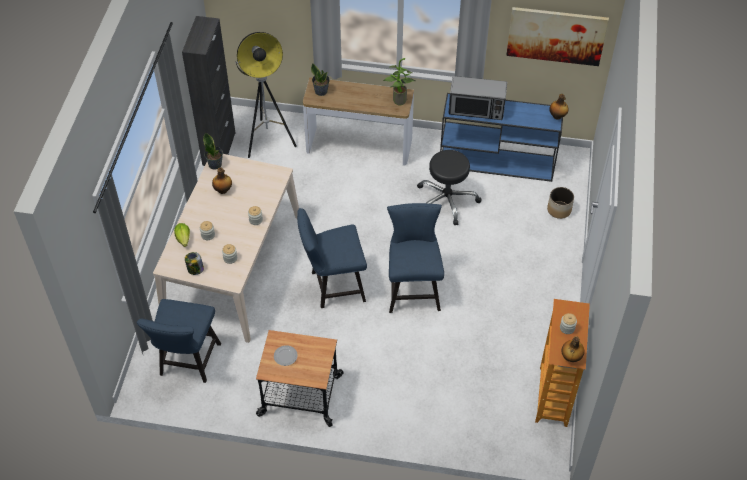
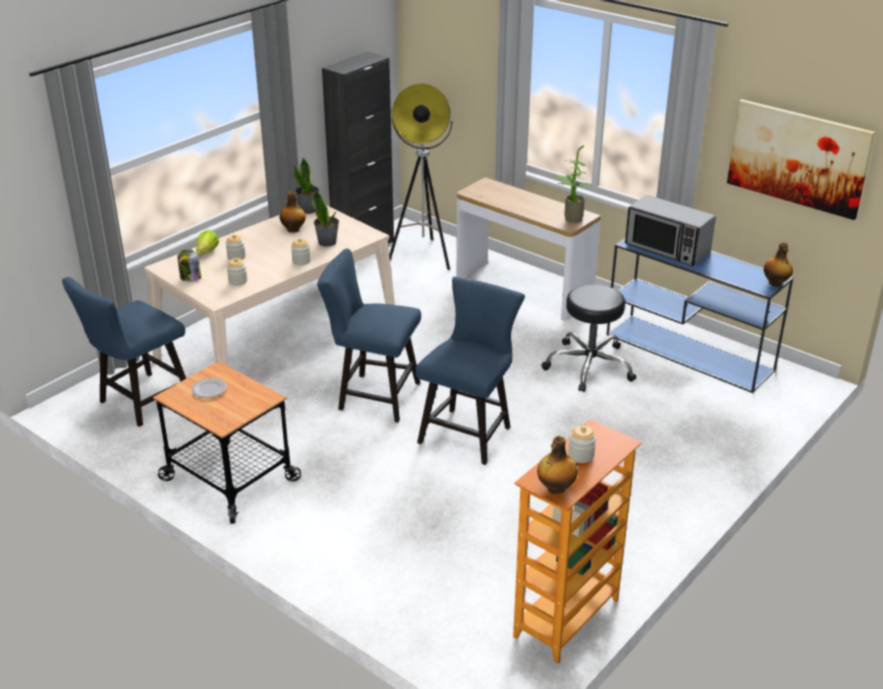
camera: 30 degrees right, 20 degrees down
potted plant [311,63,330,96] -> potted plant moved to [312,190,339,247]
planter [547,187,574,219] -> none

